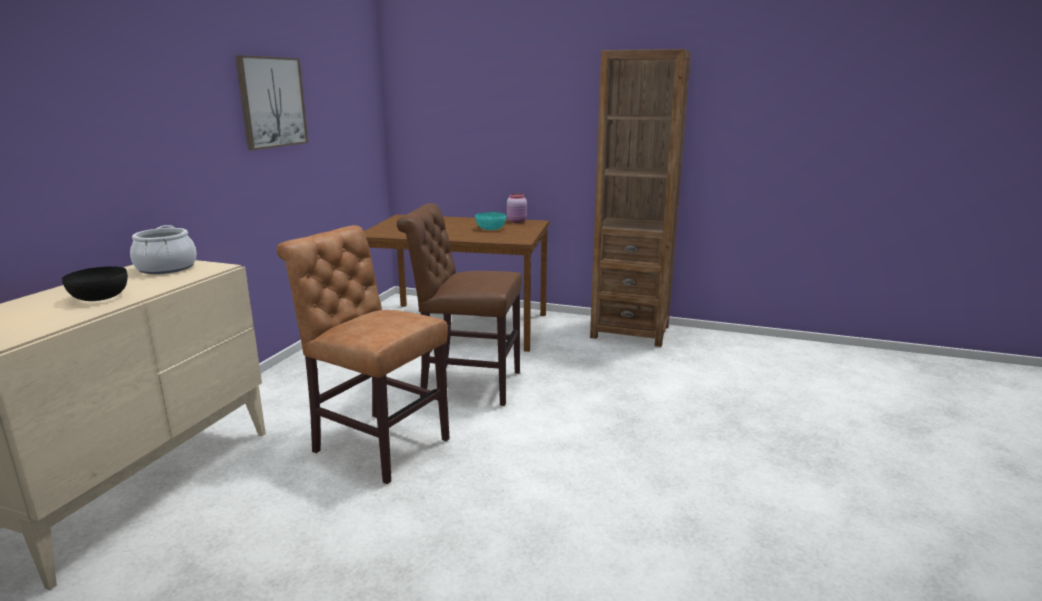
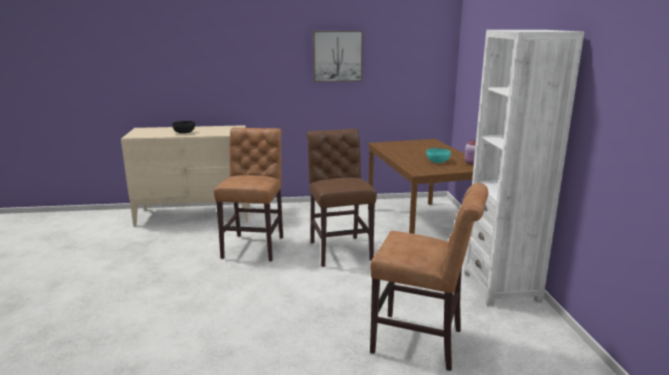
camera: 65 degrees right, 0 degrees up
cooking pot [130,225,197,274] -> none
brown bookcase [590,49,691,347] -> white bookcase [464,30,584,306]
none -> brown chair [370,183,488,371]

